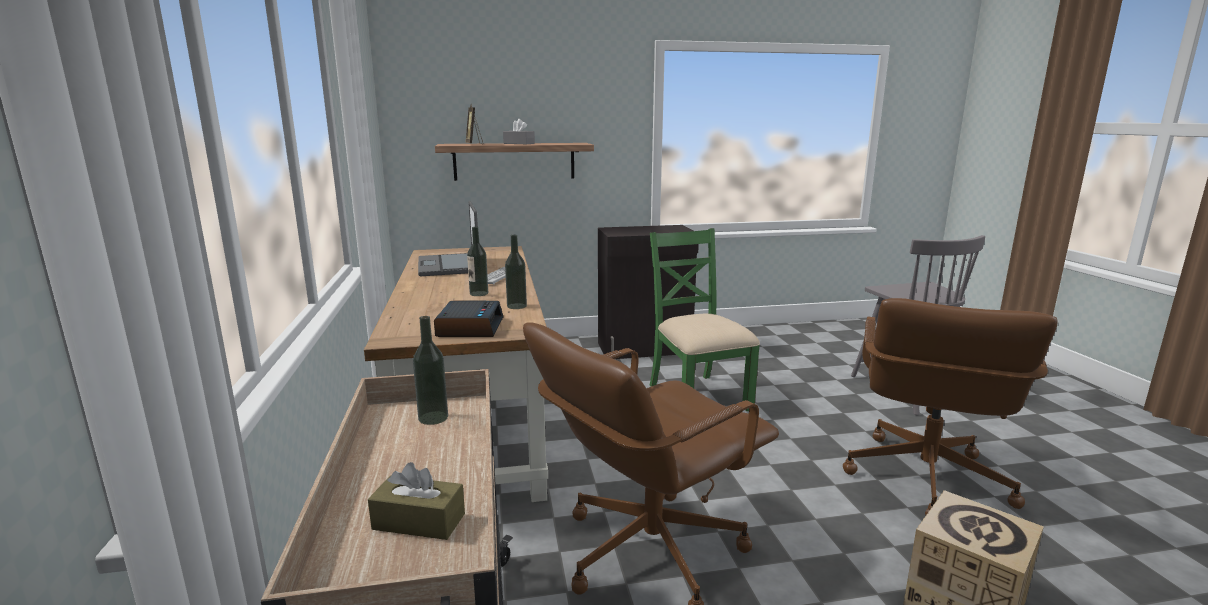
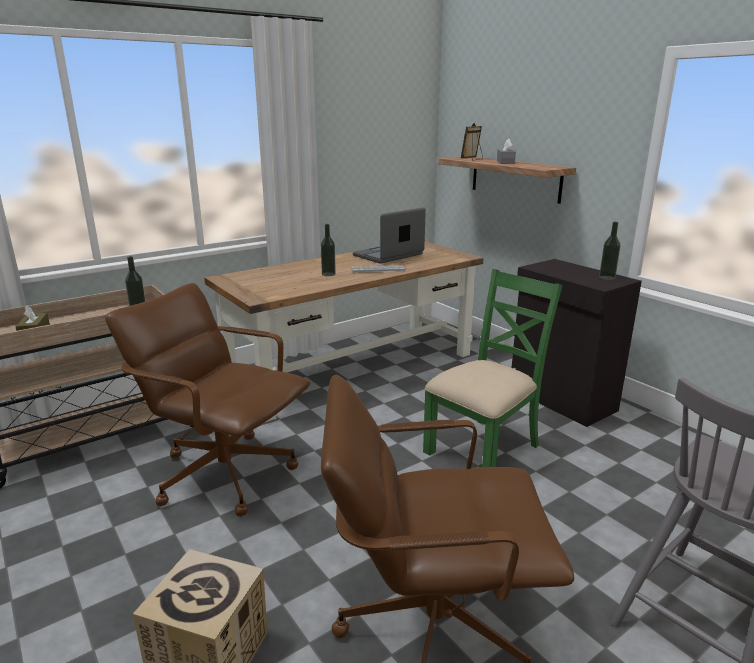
camera: 65 degrees right, 5 degrees up
alarm clock [434,301,504,337] -> none
bottle [505,235,527,309] -> bottle moved to [599,222,620,280]

